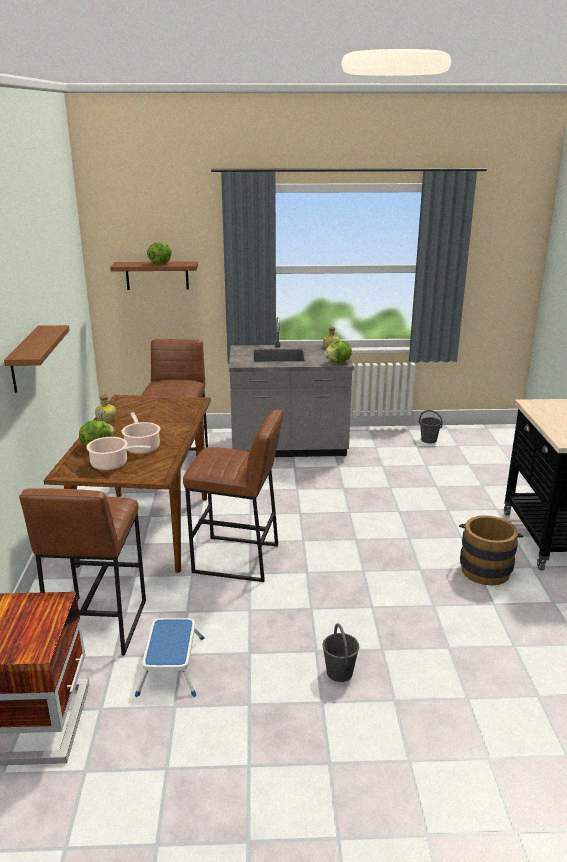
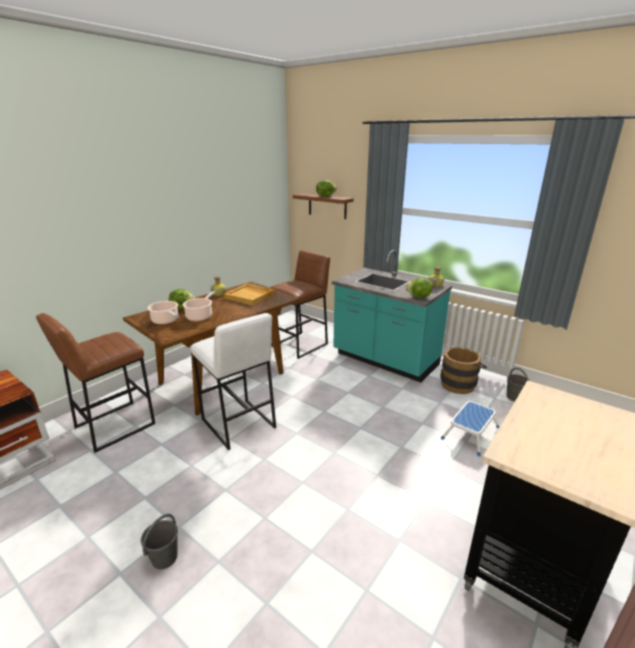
camera: 40 degrees right, 0 degrees up
brown shelf [4,325,70,393] -> none
blue step ladder [135,618,204,697] -> blue step ladder moved to [441,401,500,456]
brown stool [183,410,283,582] -> white stool [191,313,276,450]
grey counter [229,317,354,457] -> turquoise counter [332,250,452,382]
brown bucket [459,515,523,586] -> brown bucket moved to [441,347,487,394]
none -> beige tray [224,284,275,305]

